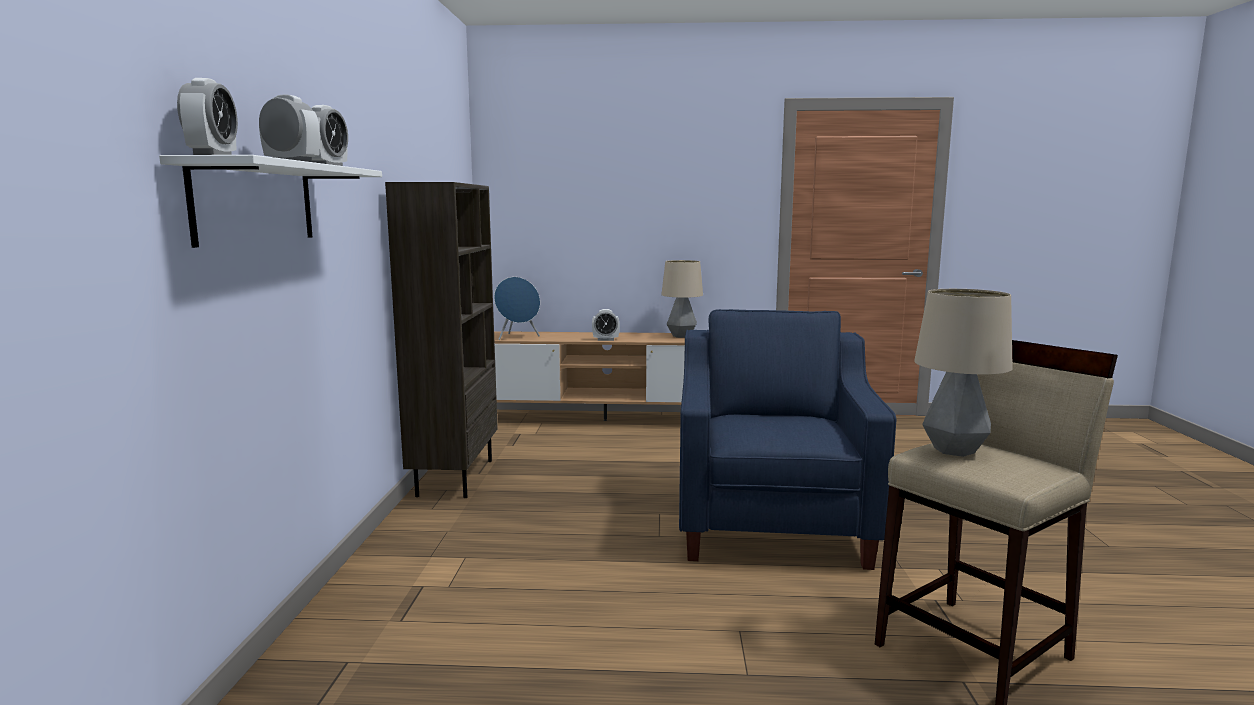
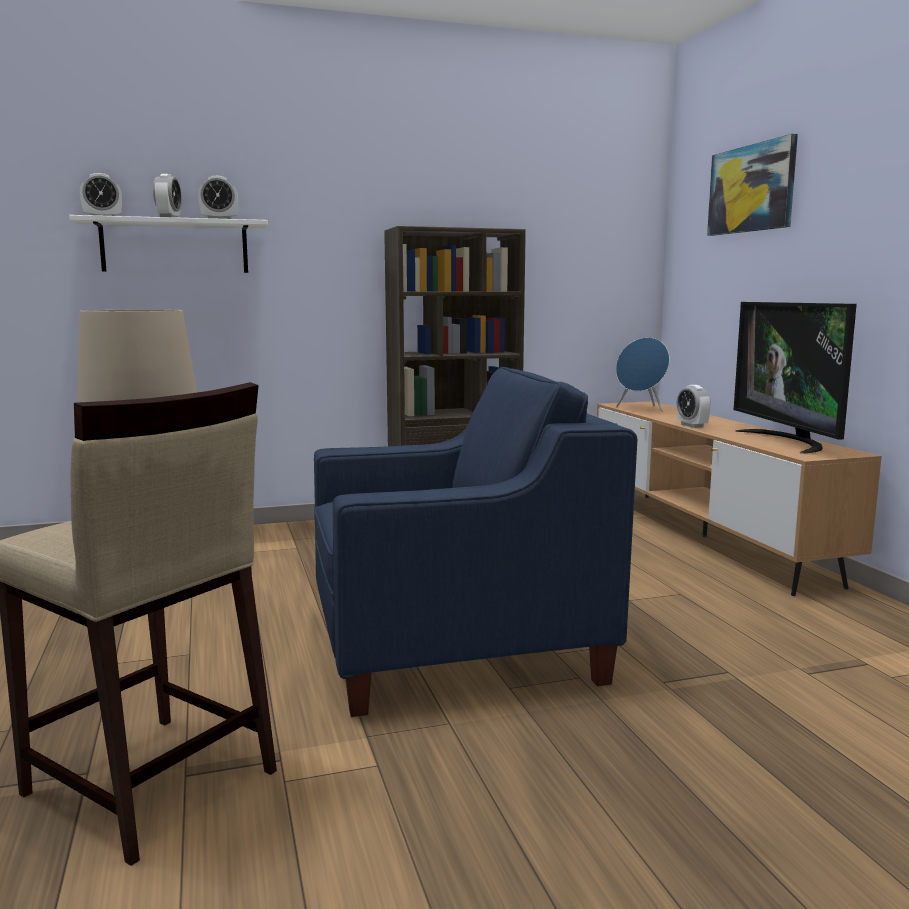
camera: 70 degrees right, 0 degrees up
table lamp [661,260,703,338] -> television [734,302,857,454]
none -> picture [707,134,798,236]

